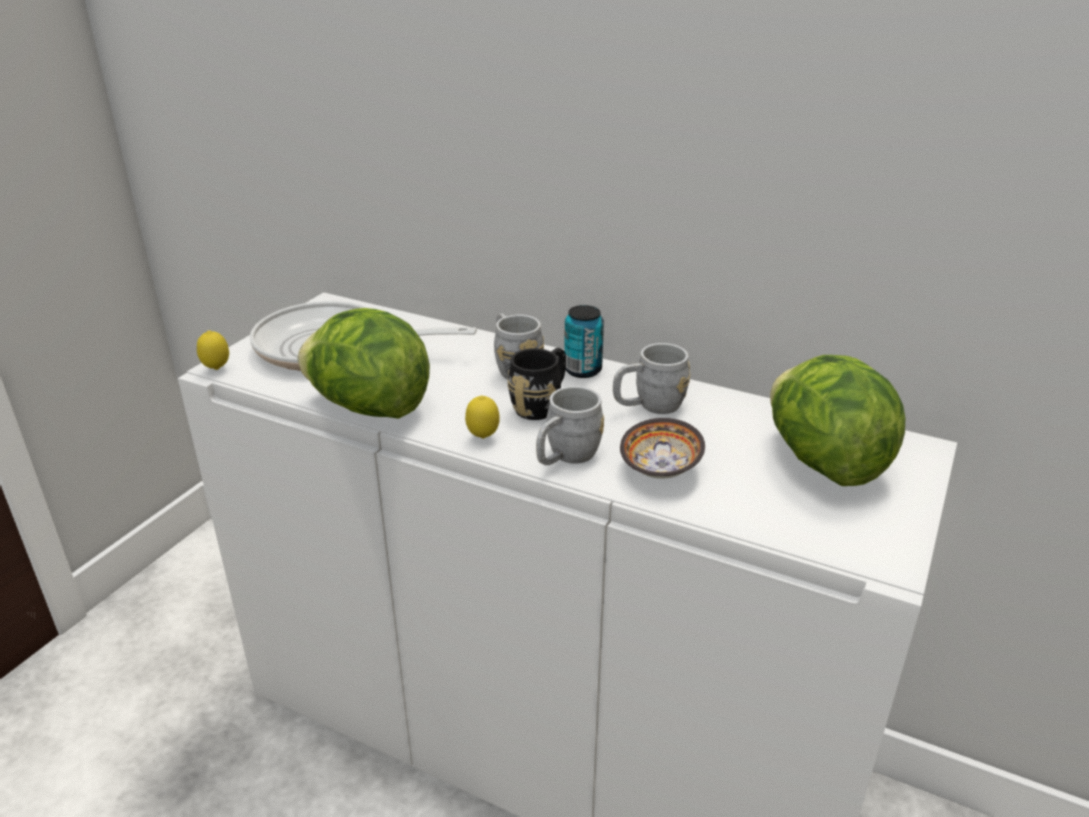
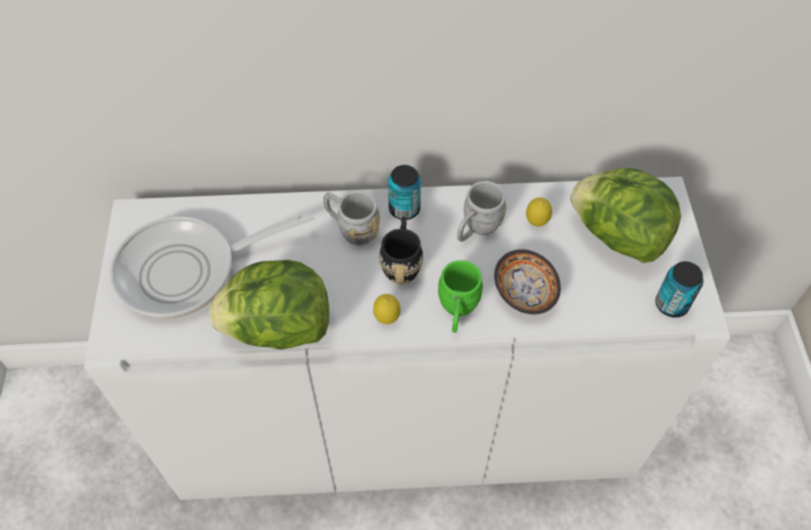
camera: 30 degrees left, 25 degrees up
lemon [197,331,229,370] -> lemon moved to [526,198,552,226]
grey mug [536,386,604,465] -> green mug [438,260,483,333]
none -> can [655,261,703,318]

